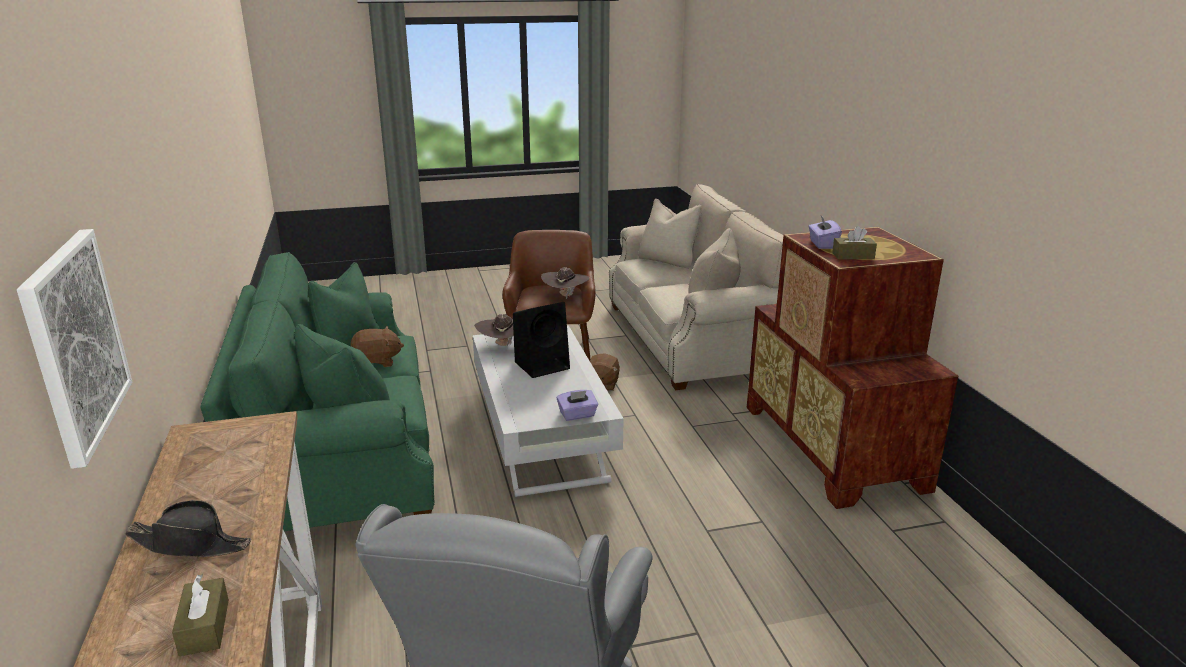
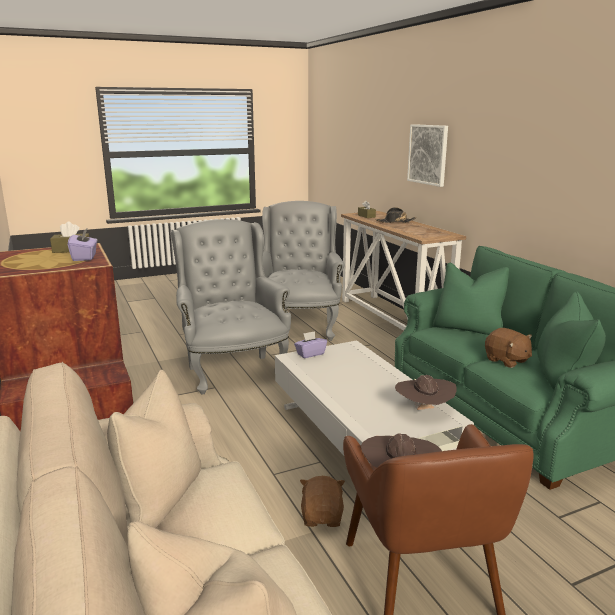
camera: 170 degrees right, 5 degrees down
brown plush toy [350,326,404,367] -> brown plush toy turned 105 degrees counterclockwise [485,328,532,368]
black speaker [513,302,570,378] -> none
none -> grey armchair [171,219,291,395]

